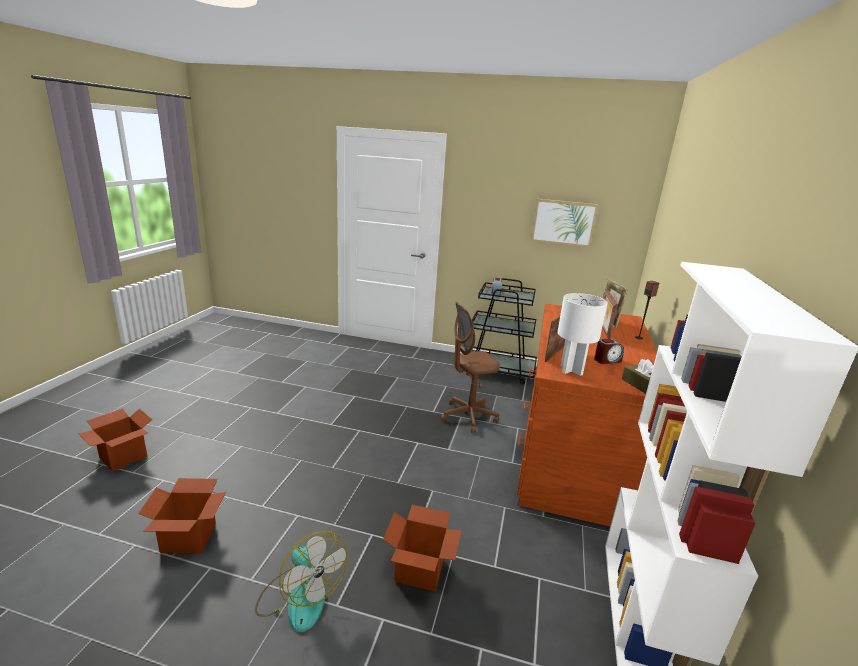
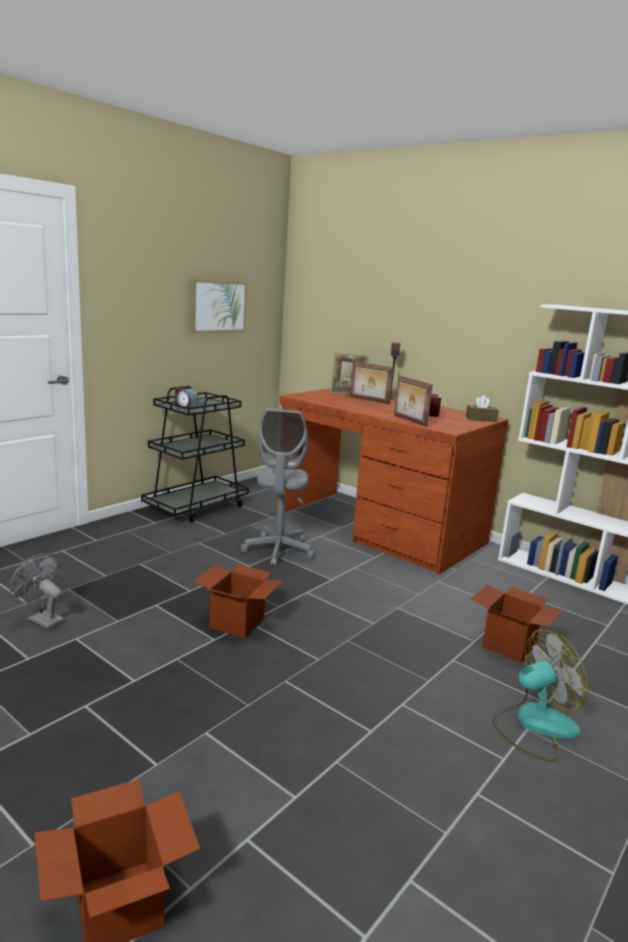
camera: 65 degrees left, 5 degrees down
cardboard box [138,478,226,553] -> cardboard box moved to [193,564,283,638]
brown office chair [441,302,500,433] -> grey office chair [241,408,315,567]
white table lamp [557,293,607,376] -> none
none -> grey fan [10,553,64,630]

